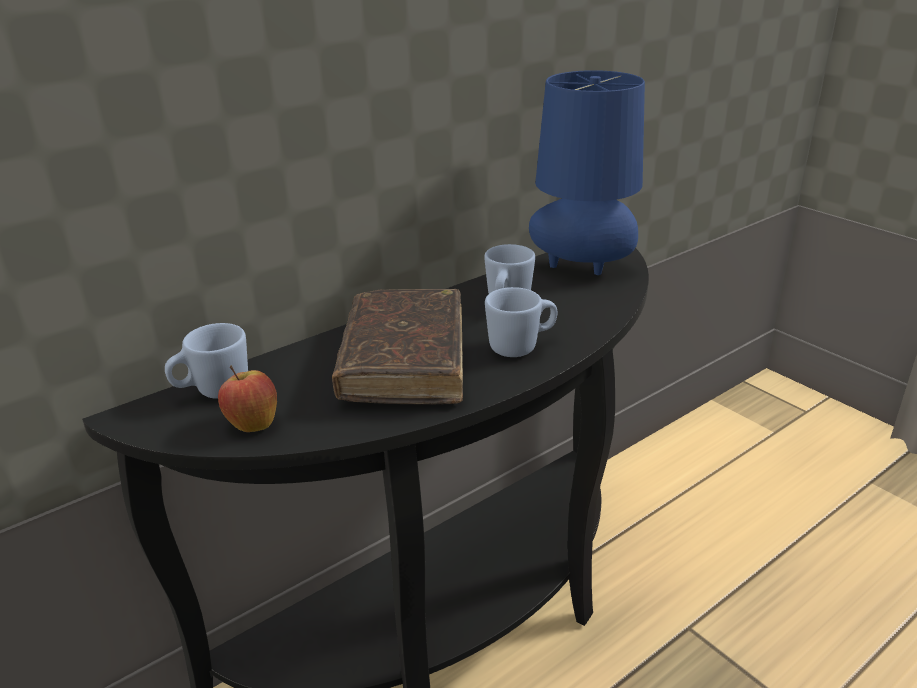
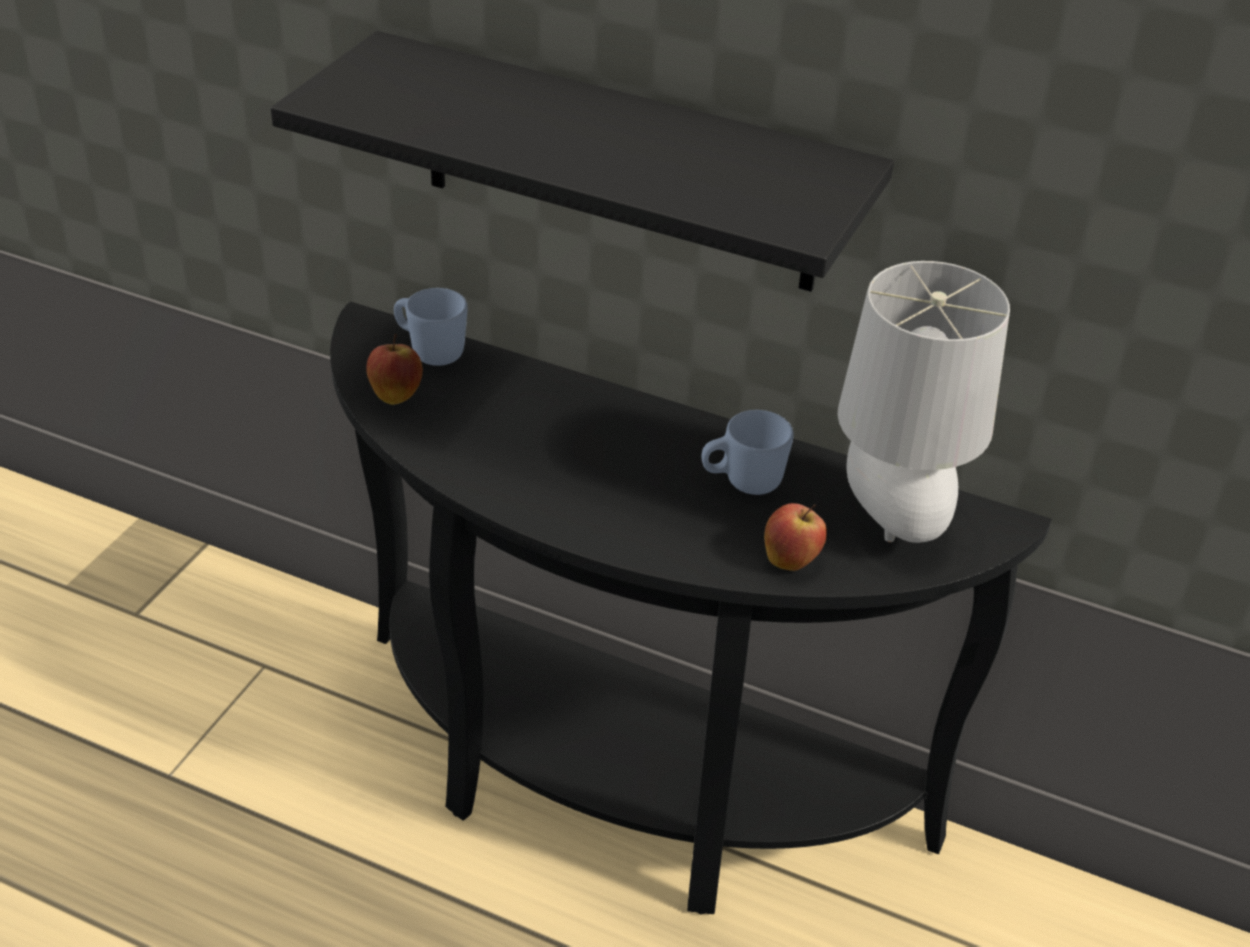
camera: 60 degrees right, 10 degrees up
brown book [332,289,463,405] -> none
blue mug [485,287,557,357] -> none
blue table lamp [529,70,645,275] -> grey table lamp [838,261,1010,543]
none -> black shelf [271,31,894,292]
none -> apple [764,503,827,571]

